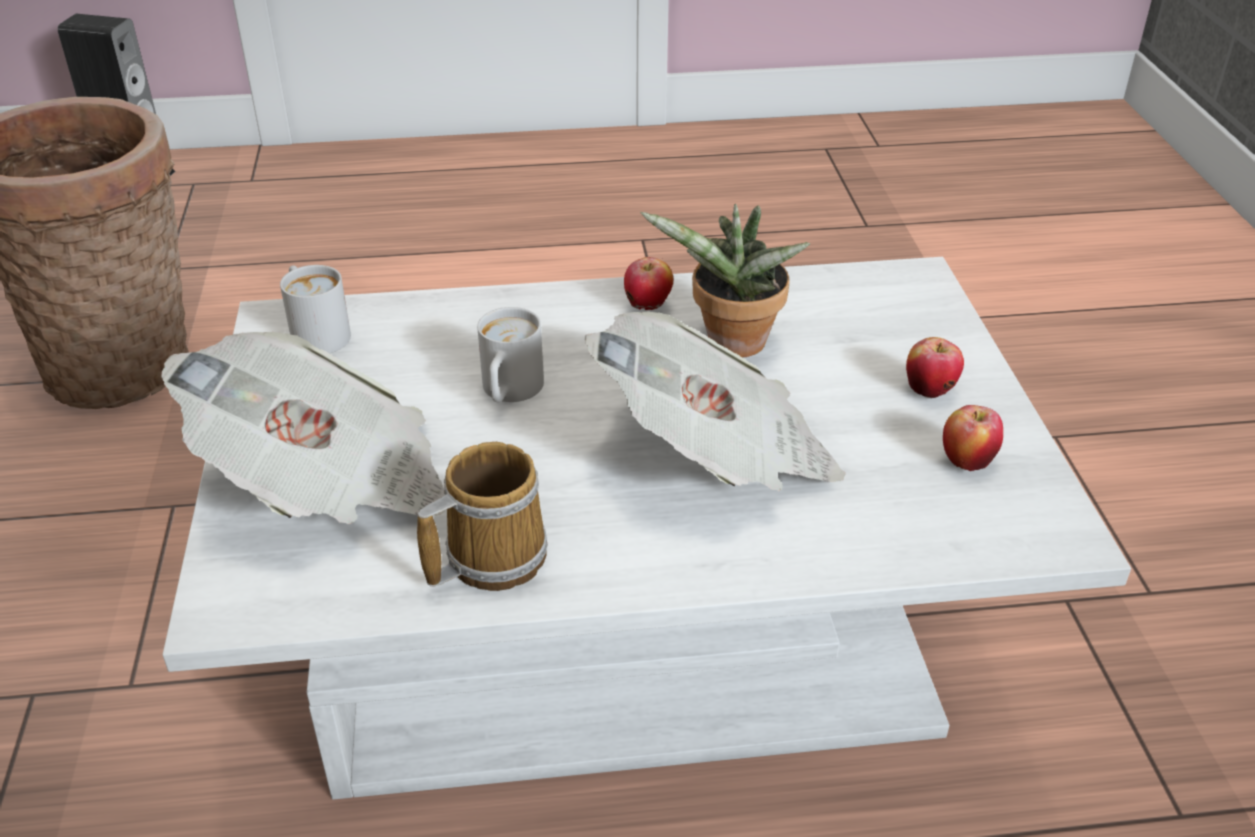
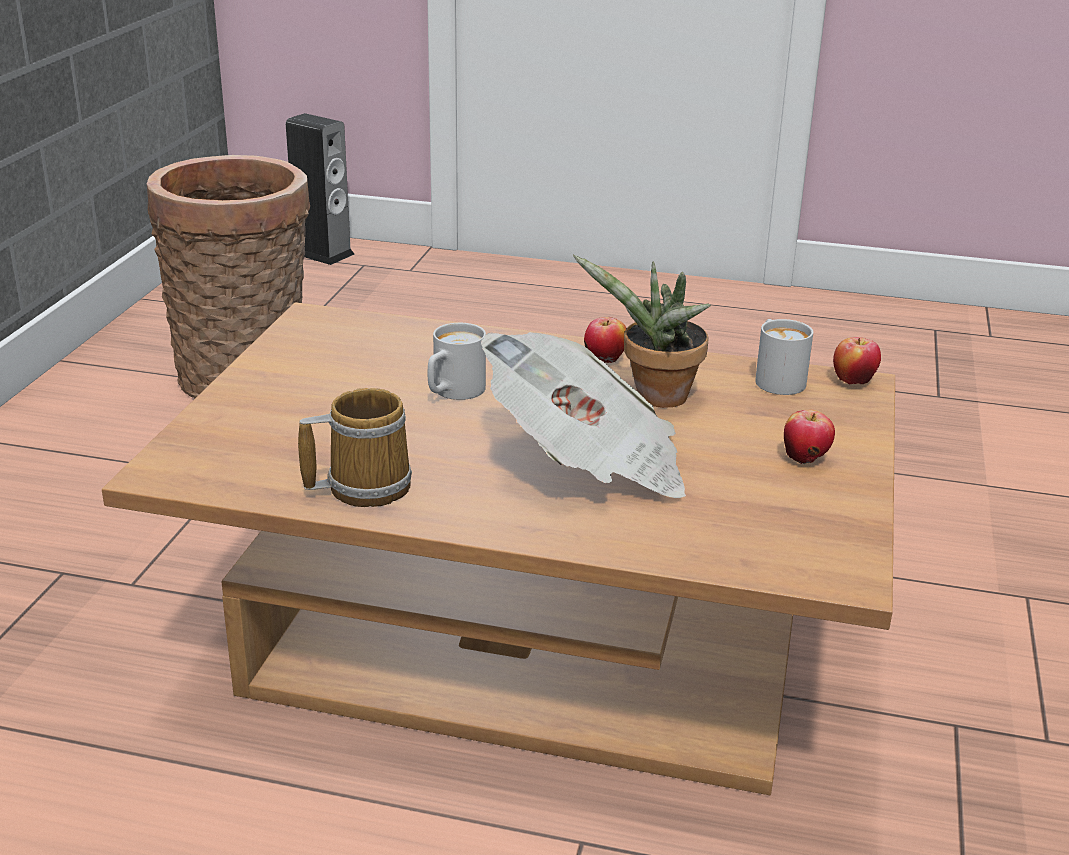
camera: 20 degrees right, 10 degrees down
newspaper [162,332,447,524] -> none
white coffee table [163,257,1131,800] -> brown coffee table [102,302,895,795]
white mug [280,265,351,354] -> white mug moved to [755,319,813,395]
apple [943,405,1003,471] -> apple moved to [833,337,881,385]

